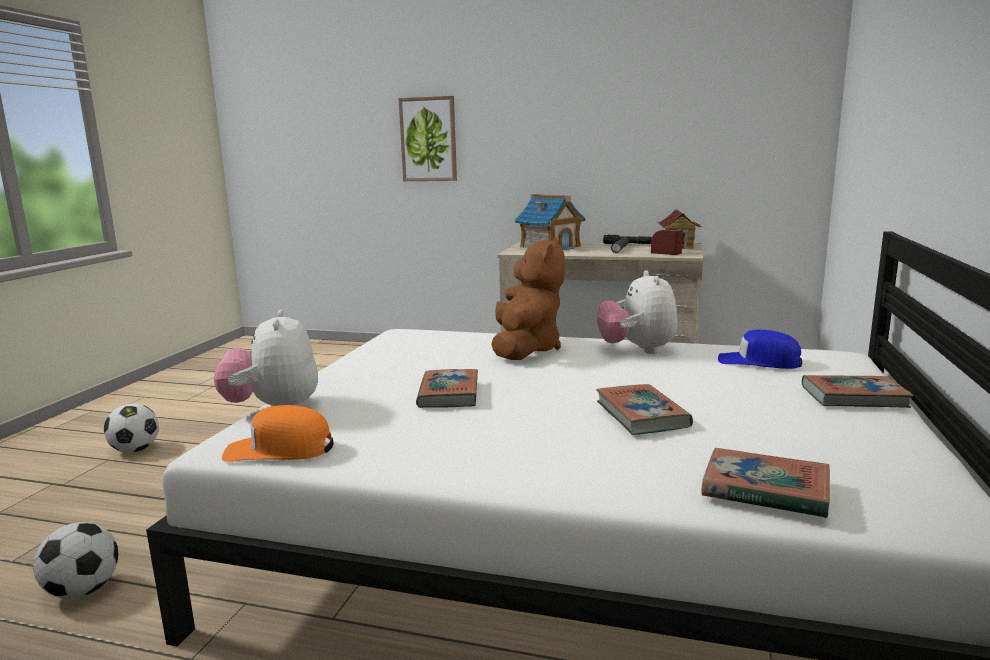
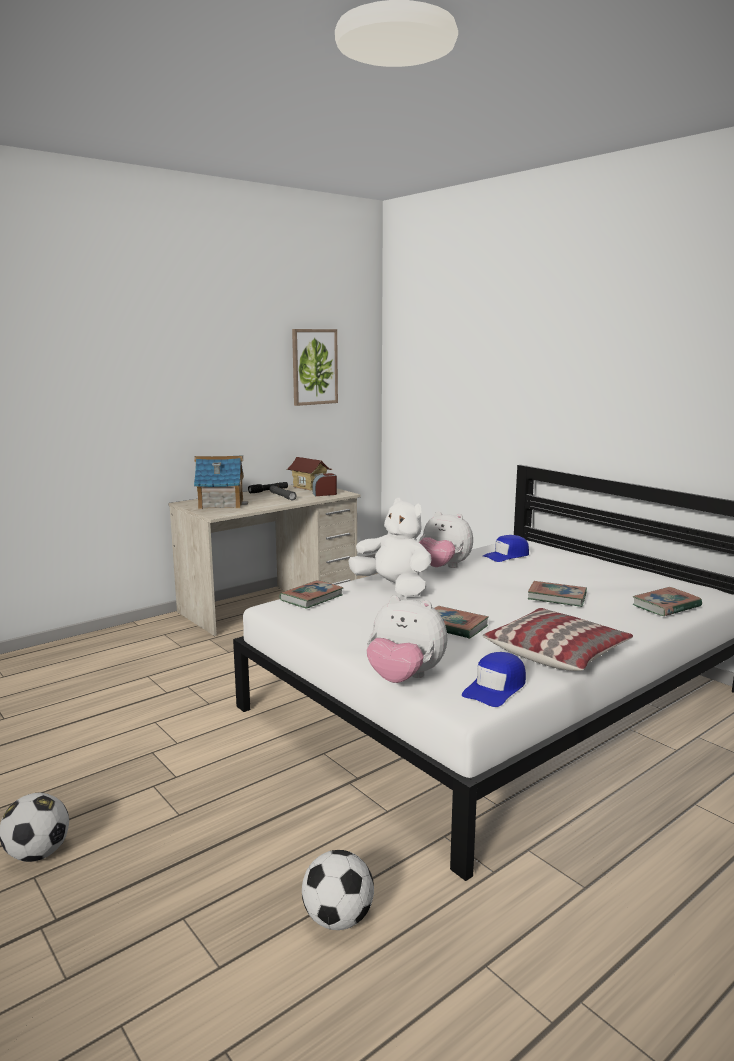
camera: 55 degrees left, 0 degrees up
orange cap [222,405,334,462] -> blue cap [462,652,526,707]
picture [398,96,457,181] -> picture moved to [292,329,338,406]
brown plush toy [491,237,565,360] -> white plush toy [348,498,431,596]
book [802,375,914,408] -> book moved to [279,580,343,609]
none -> pillow [483,608,633,671]

